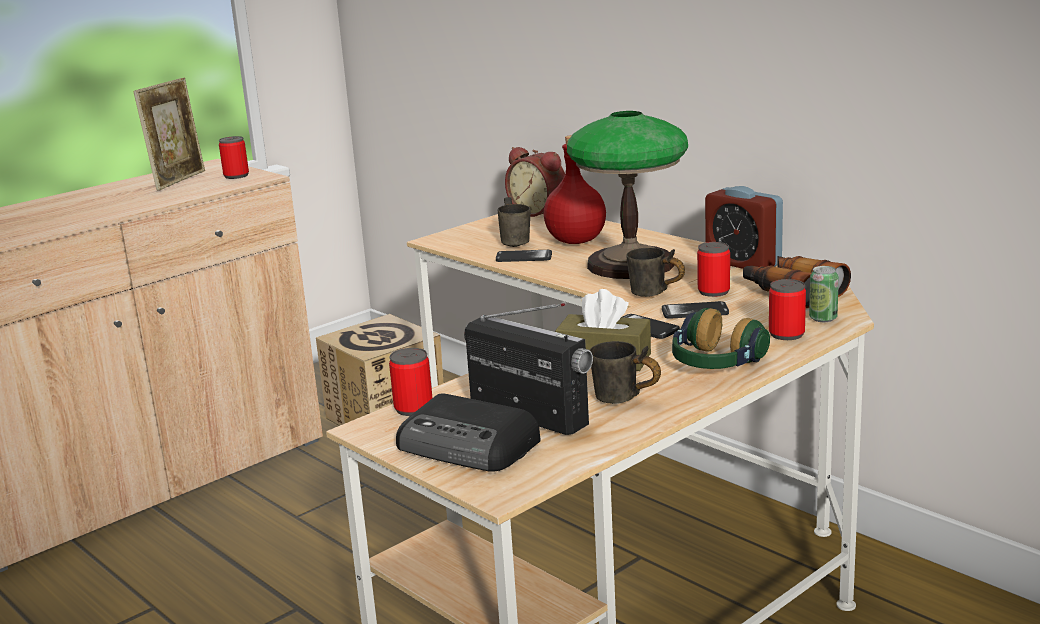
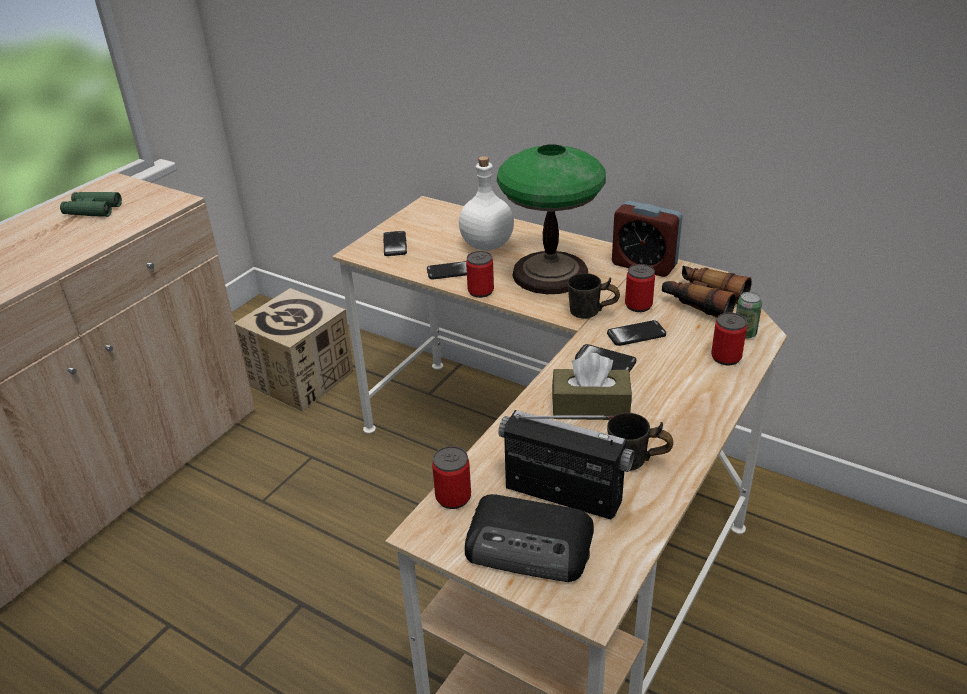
camera: 15 degrees left, 15 degrees up
picture frame [134,78,205,191] -> green binoculars [60,192,122,217]
can [219,136,249,179] -> can moved to [466,251,494,298]
grey mug [498,197,531,247] -> none
alarm clock [505,147,565,217] -> none
red bottle [544,135,606,244] -> white bottle [459,156,514,251]
headphones [672,308,770,369] -> none
none -> phone [383,231,407,256]

